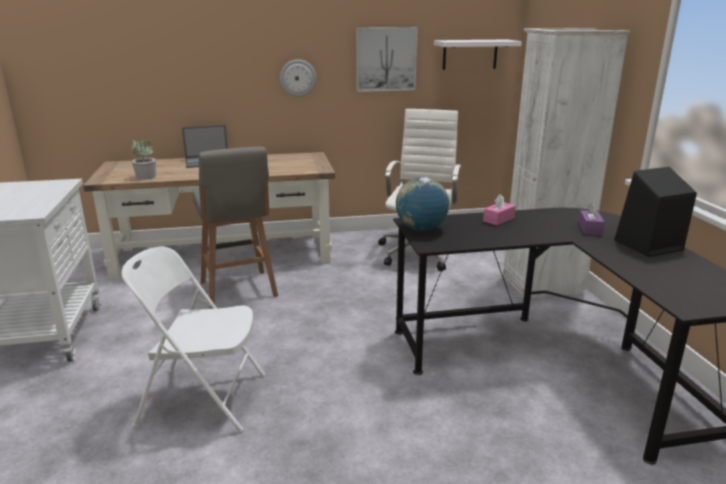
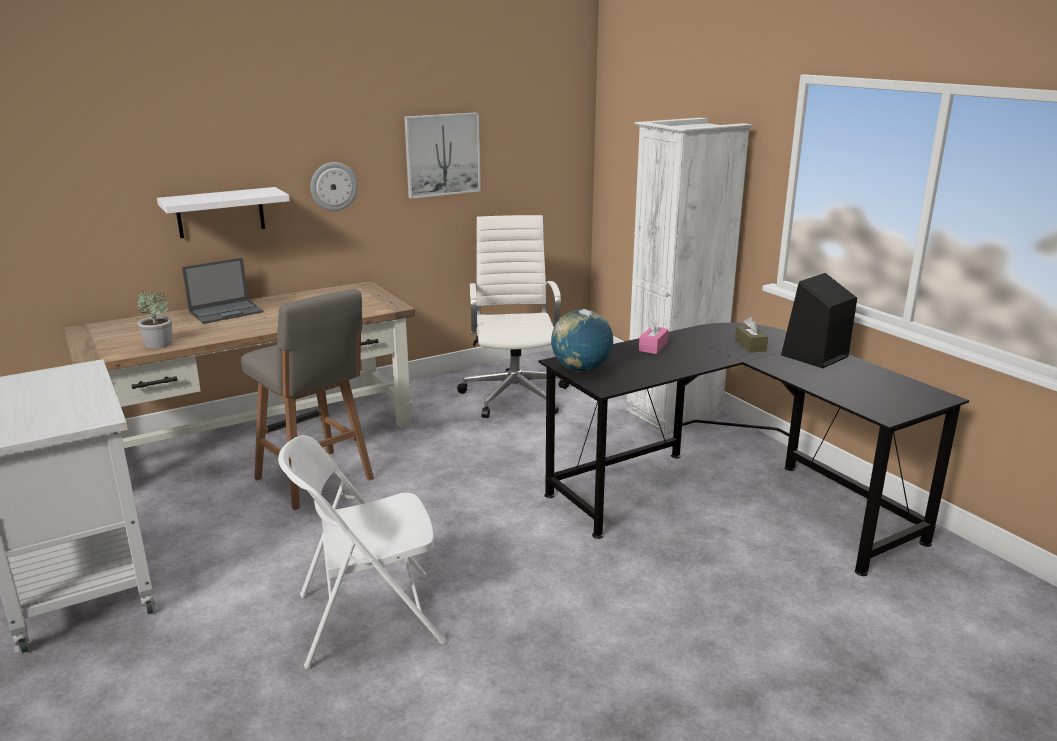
camera: 20 degrees left, 0 degrees up
white shelf [434,40,522,70] -> white shelf moved to [157,187,290,238]
purple tissue box [579,203,605,235] -> brown tissue box [735,317,768,352]

